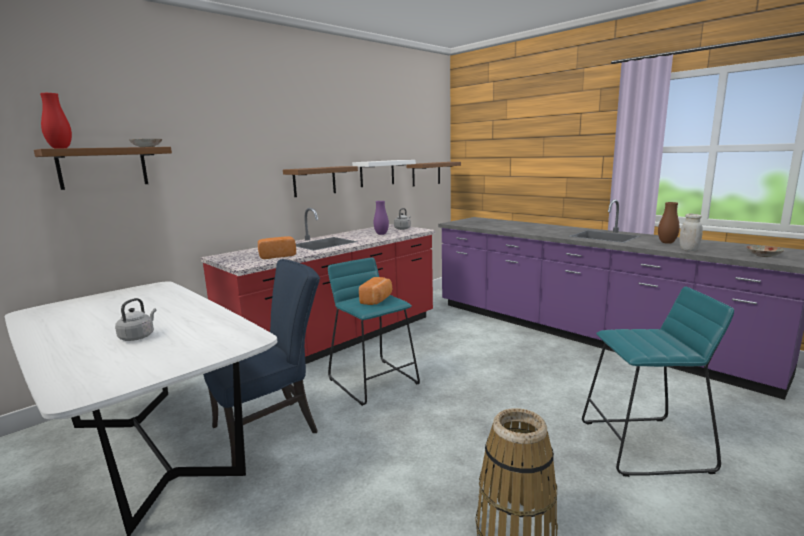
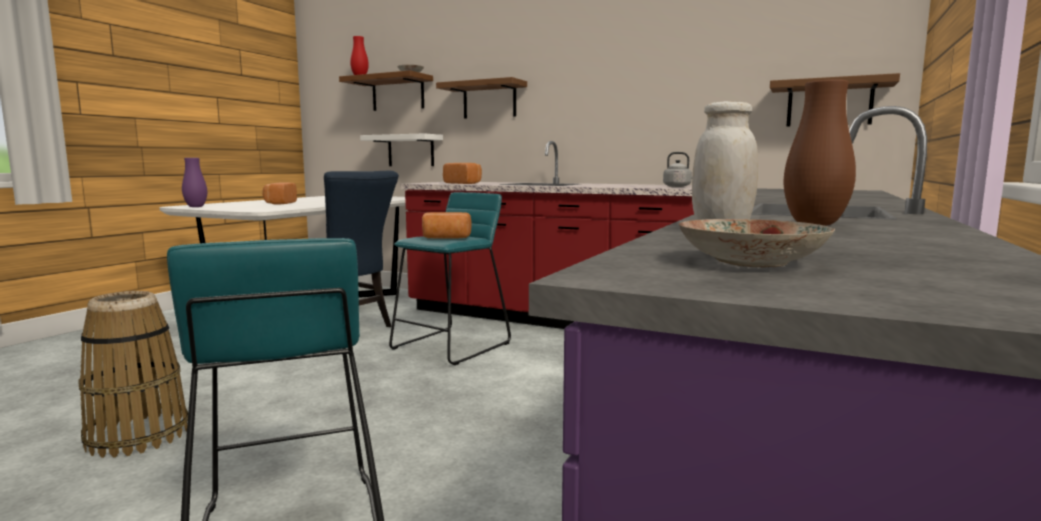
camera: 70 degrees right, 5 degrees down
grey kettle [115,298,156,341] -> bread [263,182,297,204]
brown shelf [283,166,358,197] -> brown shelf moved to [436,77,527,119]
white shelf [352,160,416,187] -> white shelf moved to [360,133,443,166]
purple vase [373,201,389,235] -> purple vase moved to [182,158,207,207]

